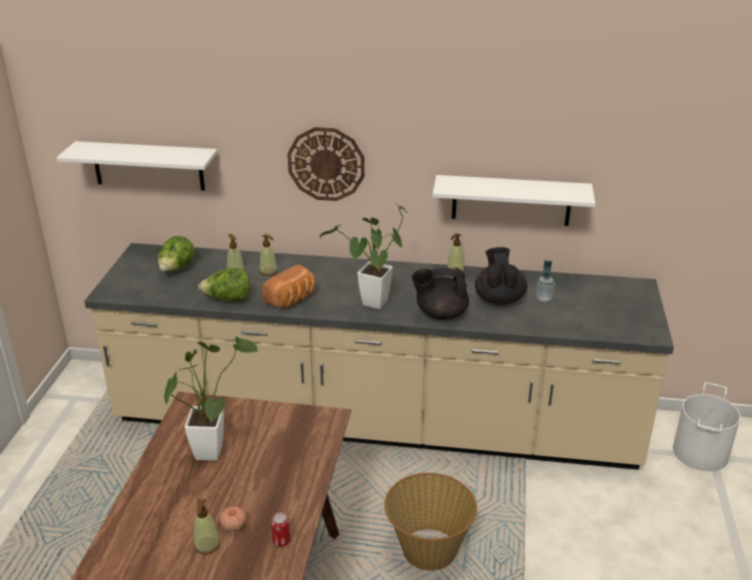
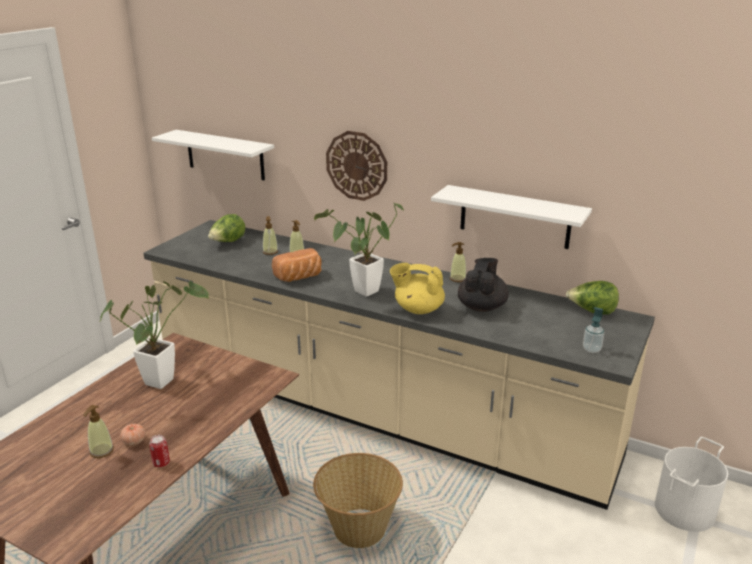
camera: 20 degrees right, 5 degrees down
lettuce [198,268,250,302] -> lettuce moved to [566,281,619,314]
black teapot [412,268,469,320] -> yellow teapot [390,263,445,314]
soap dispenser [536,260,555,302] -> soap dispenser moved to [583,307,604,353]

